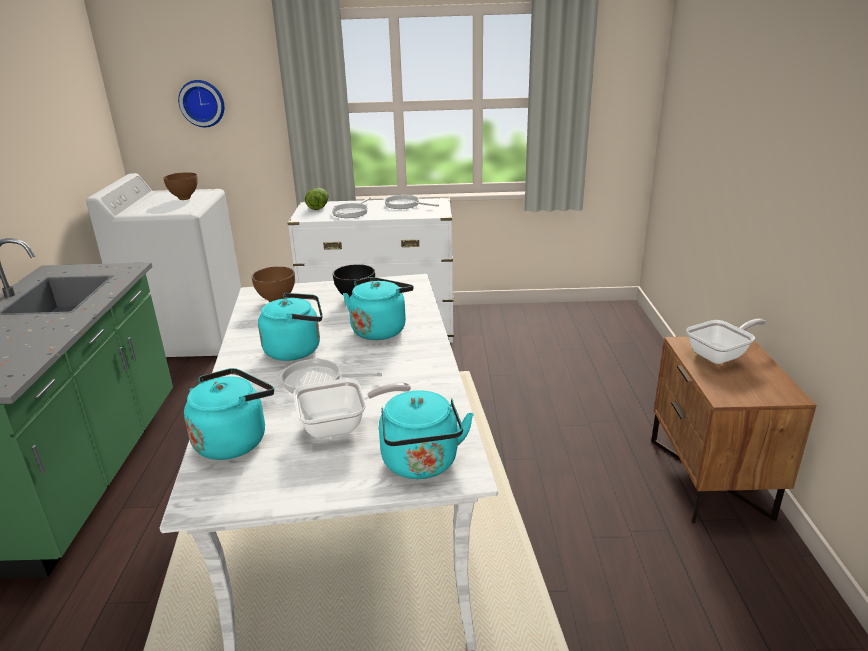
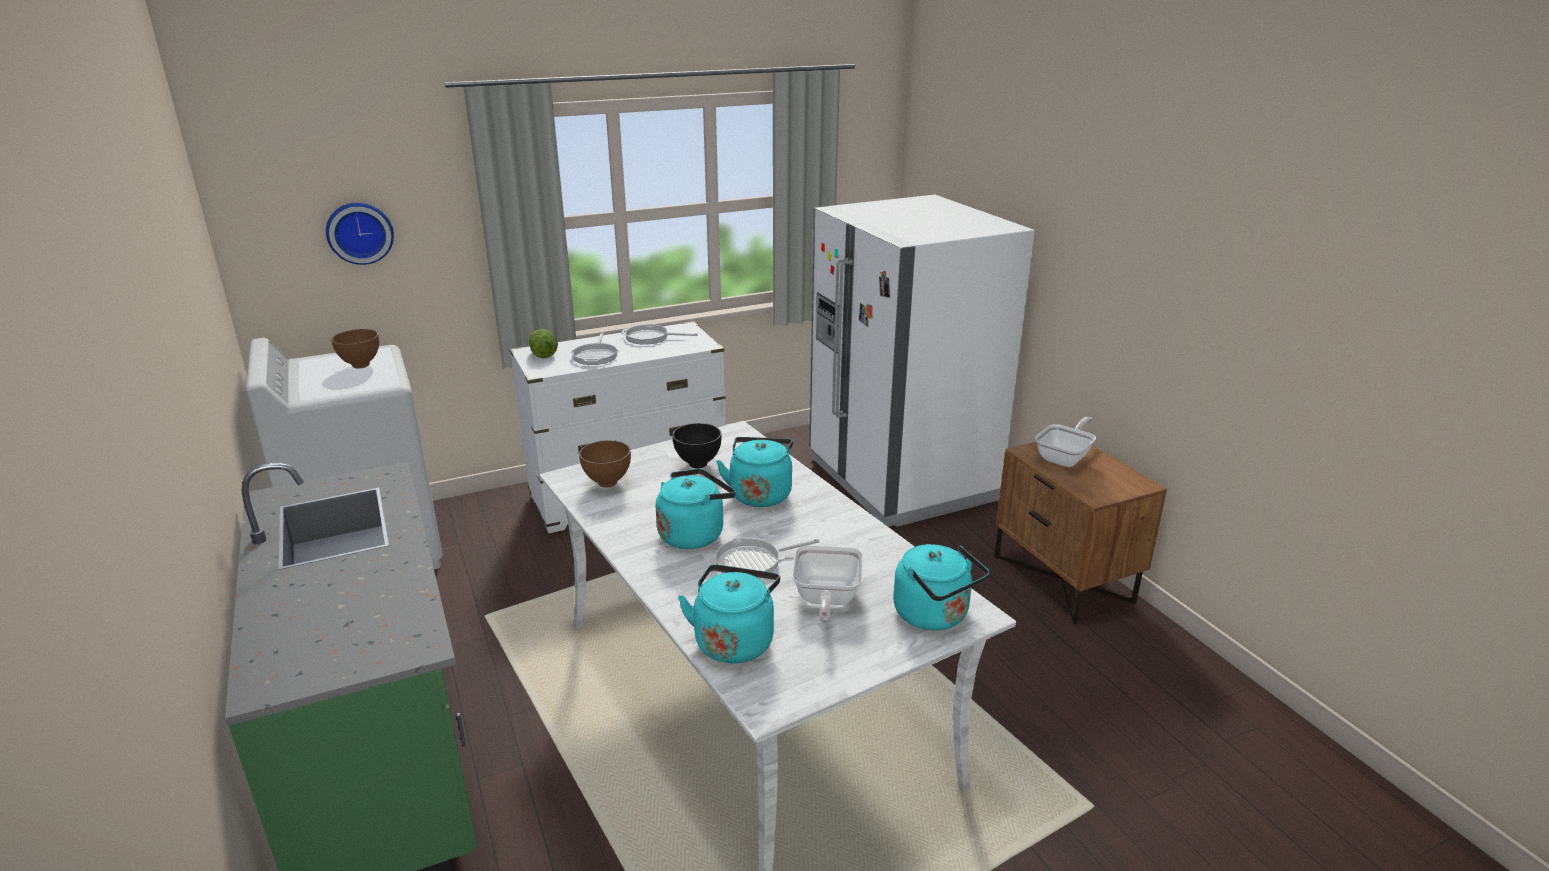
camera: 25 degrees left, 0 degrees up
frying pan [293,378,411,438] -> frying pan turned 135 degrees clockwise [792,545,863,623]
none -> white fridge [809,195,1035,527]

